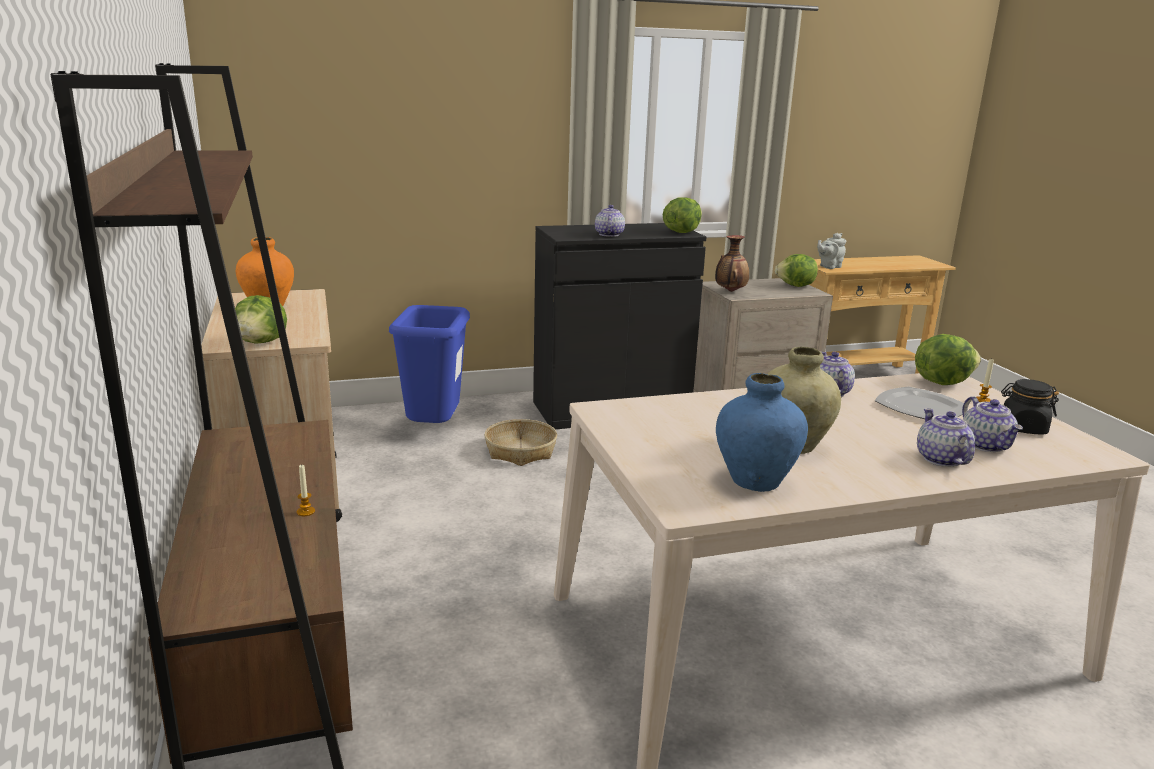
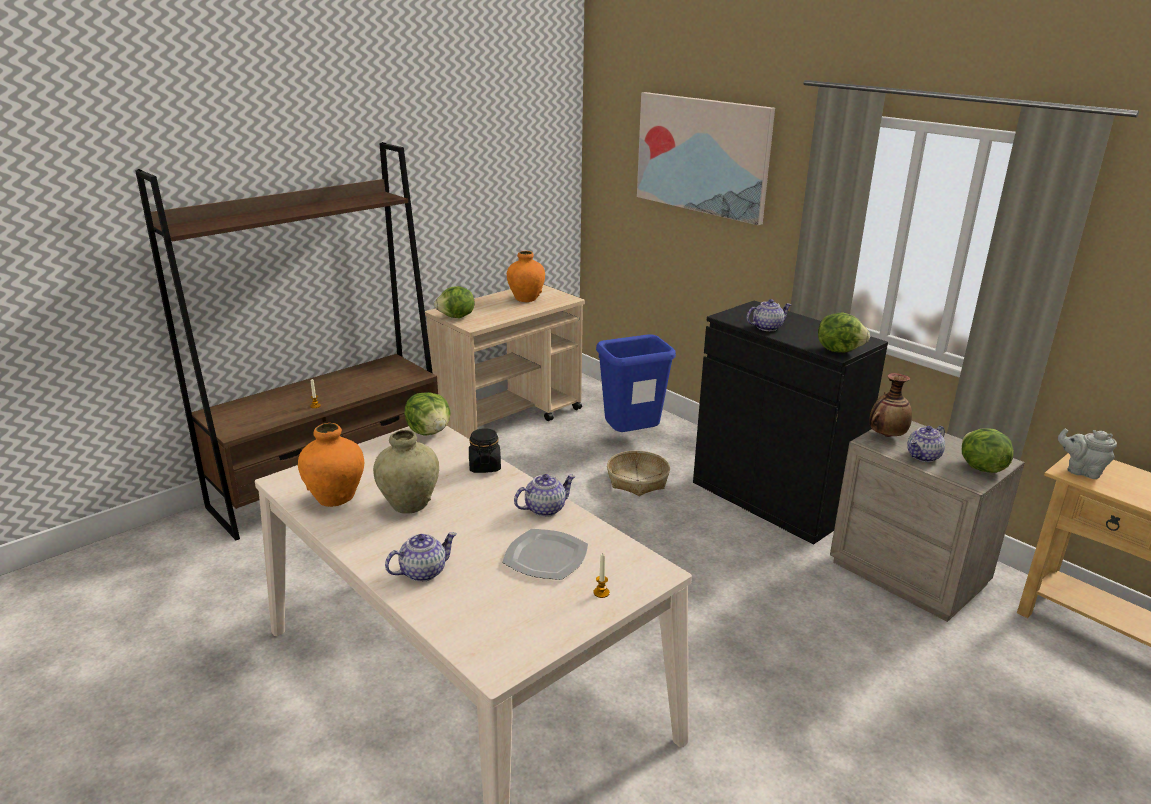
camera: 65 degrees right, 5 degrees up
blue vase [716,373,808,492] -> orange vase [298,423,364,507]
lettuce [915,334,981,385] -> lettuce moved to [405,392,450,436]
teapot [962,396,1023,452] -> teapot moved to [907,426,945,462]
black jar [1001,379,1059,435] -> black jar moved to [469,428,501,473]
none -> picture [637,92,775,225]

